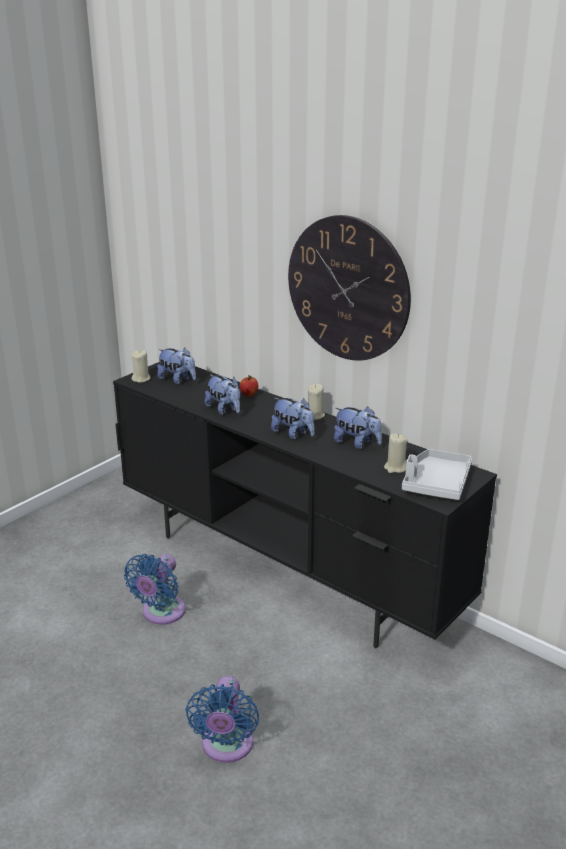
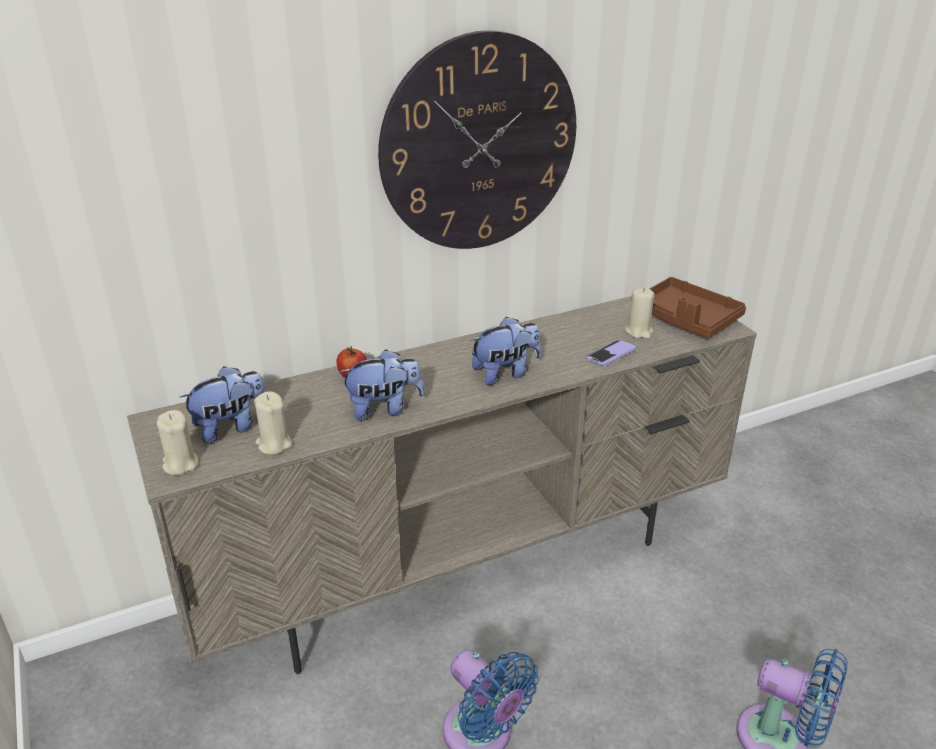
camera: 65 degrees left, 5 degrees up
black tv stand [113,362,497,648] -> beige tv stand [127,296,757,674]
beige candle [308,384,325,420] -> beige candle moved to [254,391,292,455]
plush toy [334,406,382,449] -> none
grey tray [402,449,472,500] -> brown tray [649,277,746,338]
none -> phone [587,340,636,366]

